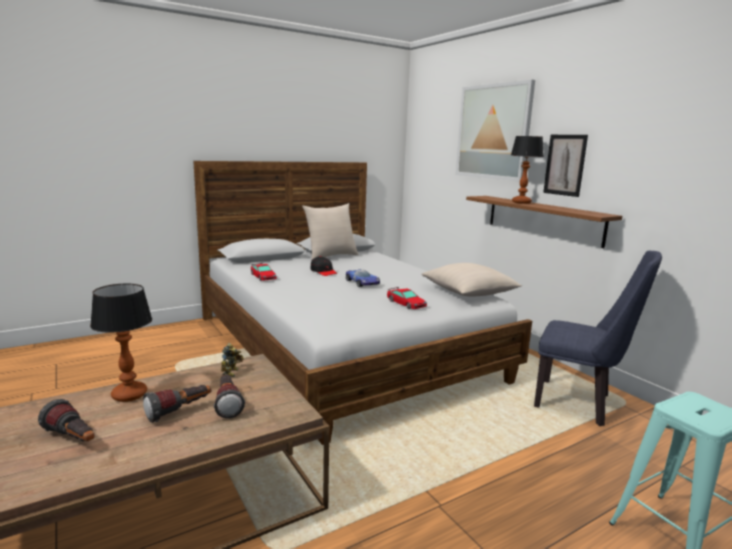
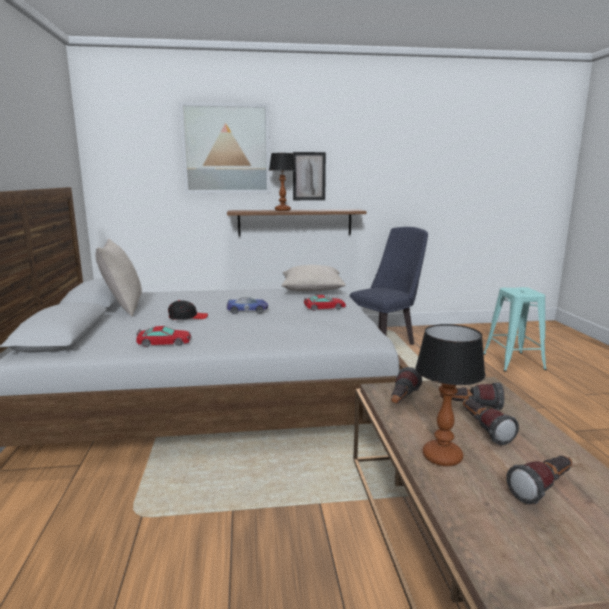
camera: 65 degrees left, 0 degrees up
toy robot [221,343,244,377] -> flashlight [391,367,422,403]

